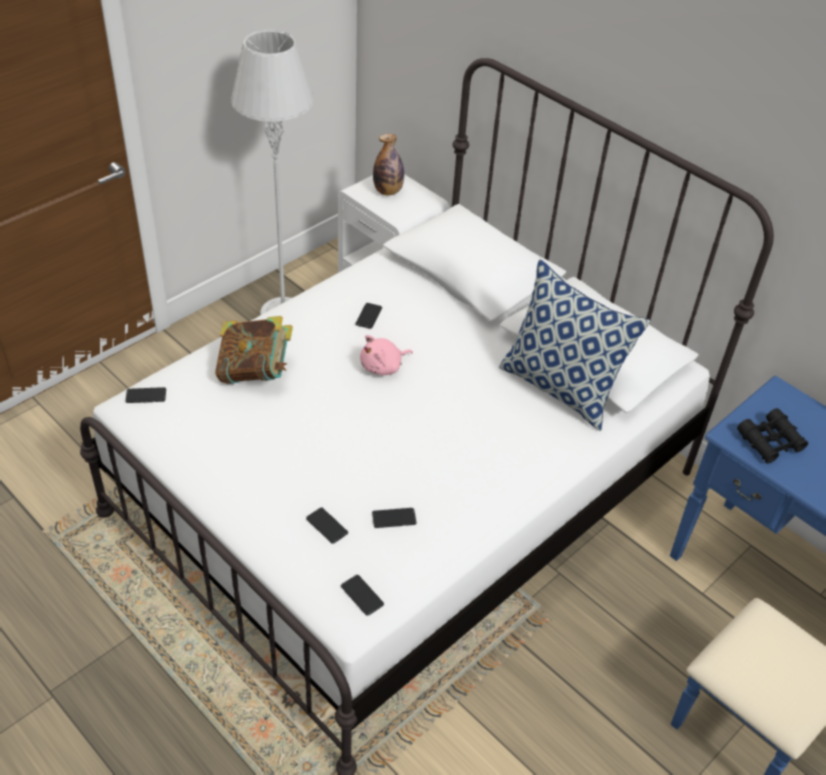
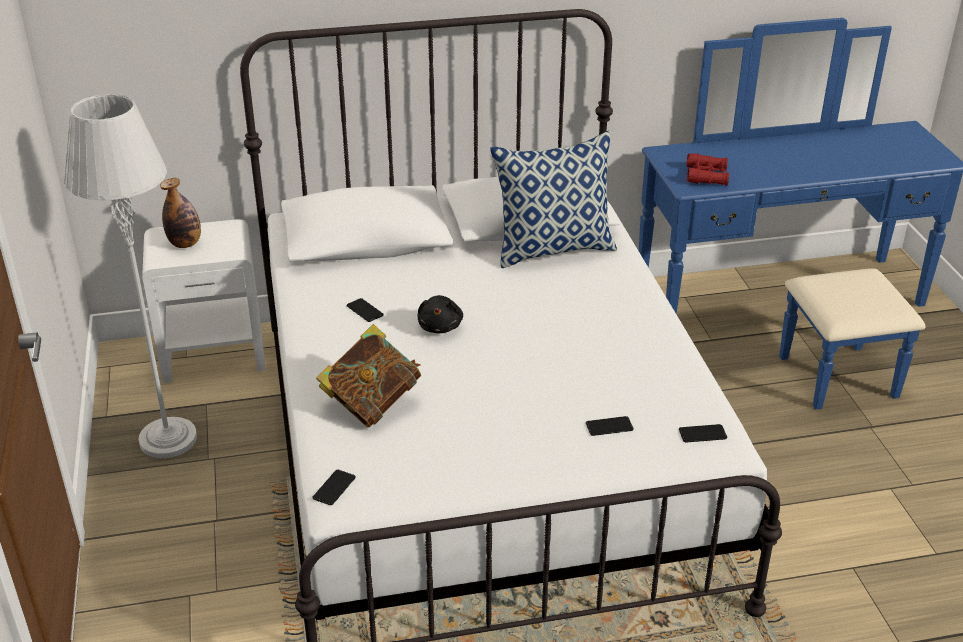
camera: 55 degrees left, 10 degrees down
pink plush toy [360,335,413,375] -> black plush toy [417,295,463,334]
phone [372,508,416,528] -> none
black binoculars [737,408,808,464] -> red binoculars [686,153,729,186]

